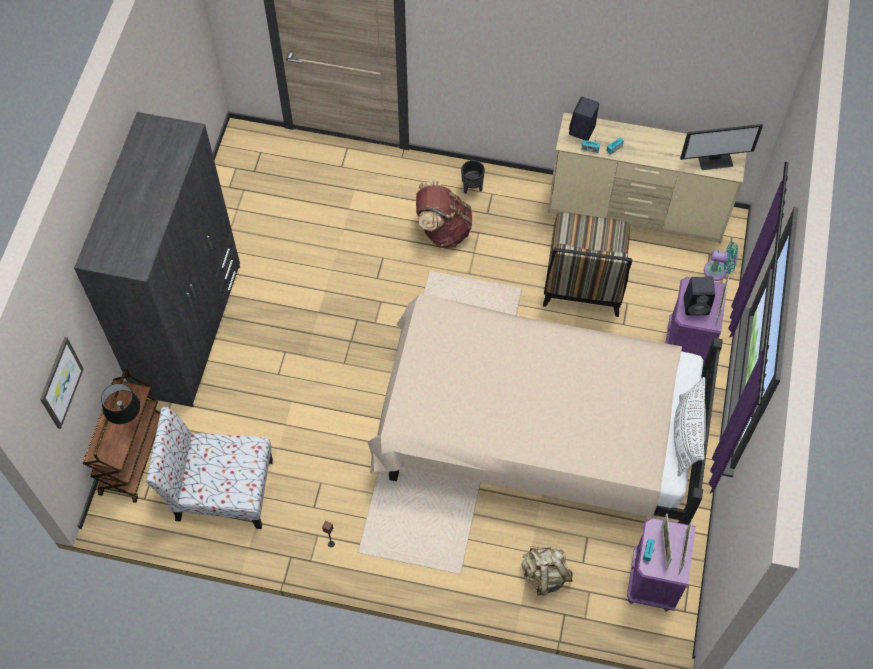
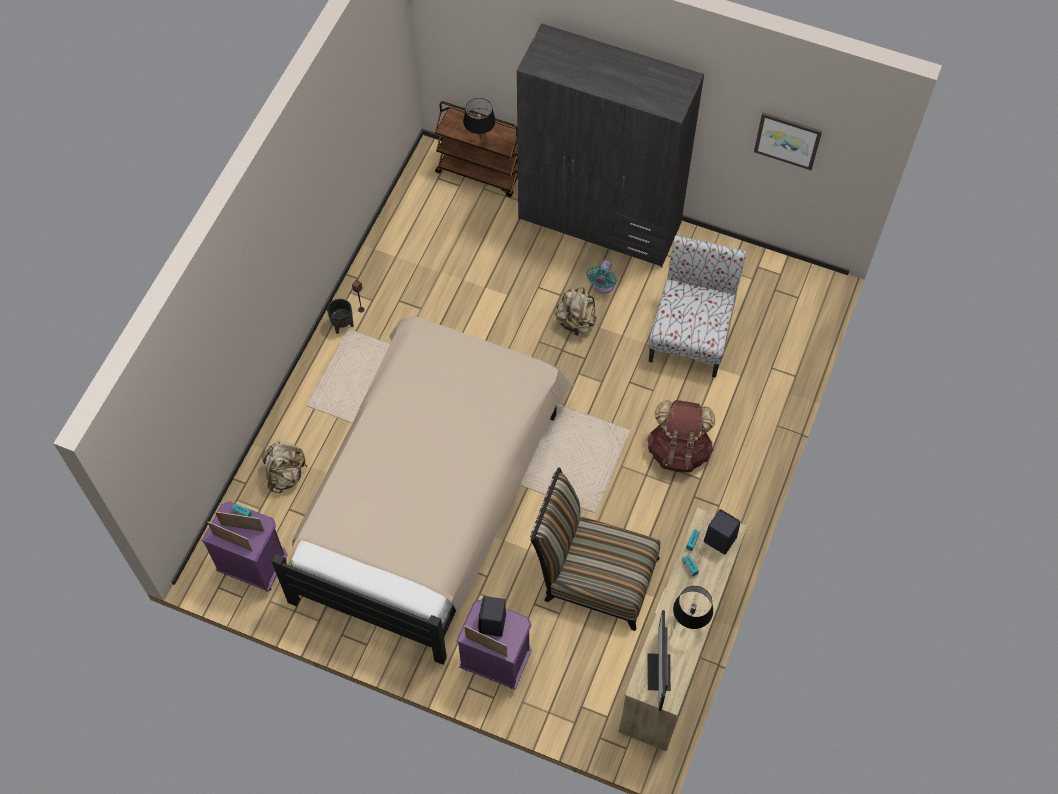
camera: 100 degrees right, 0 degrees up
picture [40,337,84,429] -> picture moved to [754,112,822,170]
chair [146,407,273,529] -> chair moved to [649,235,746,378]
black planter [461,160,485,194] -> black planter moved to [327,299,353,334]
white pillow [674,377,706,477] -> none
turquoise fan [704,242,738,281] -> turquoise fan moved to [586,260,617,293]
none -> beige backpack [556,287,597,335]
none -> black table lamp [673,586,713,629]

